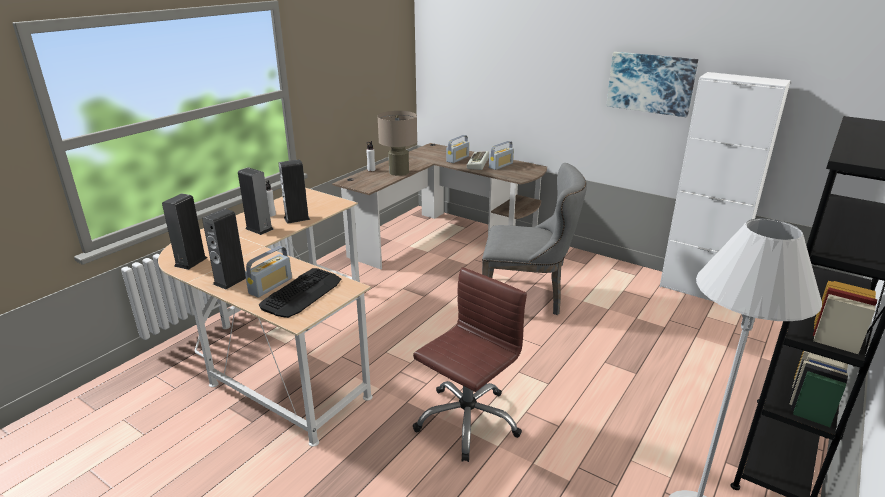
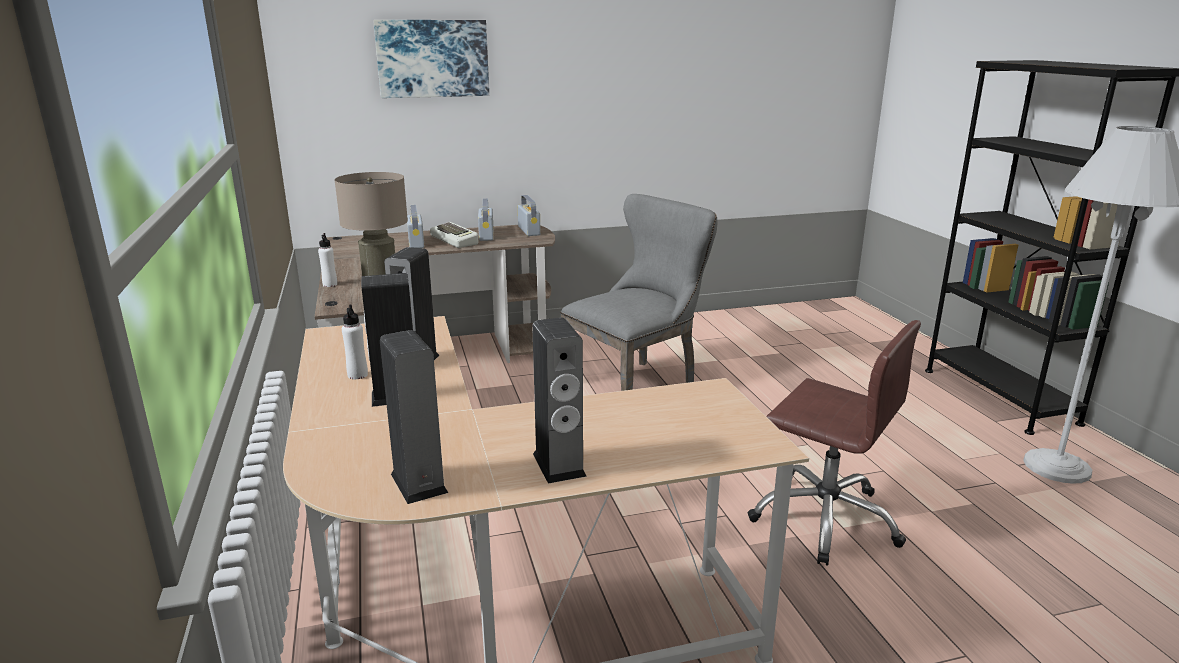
camera: 50 degrees left, 5 degrees down
radio [245,246,292,297] -> radio moved to [518,195,541,236]
keyboard [259,268,341,318] -> none
brown office chair [413,267,527,462] -> brown office chair turned 135 degrees clockwise [748,320,921,566]
picture [606,52,698,117] -> picture moved to [373,20,489,98]
white cabinet [660,72,791,302] -> none

